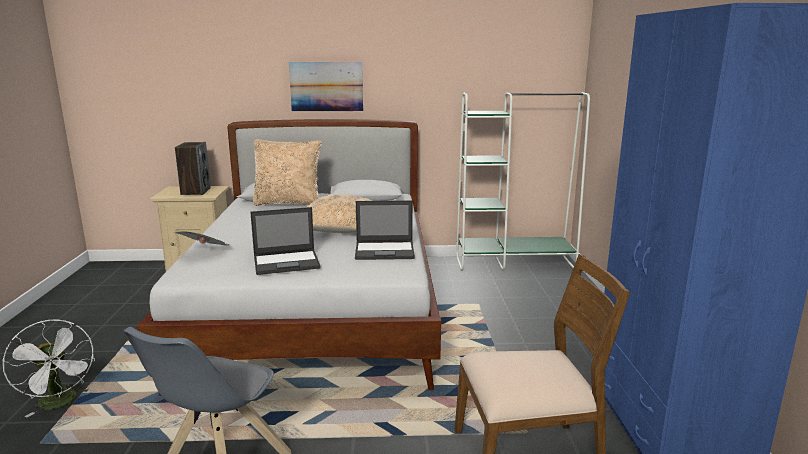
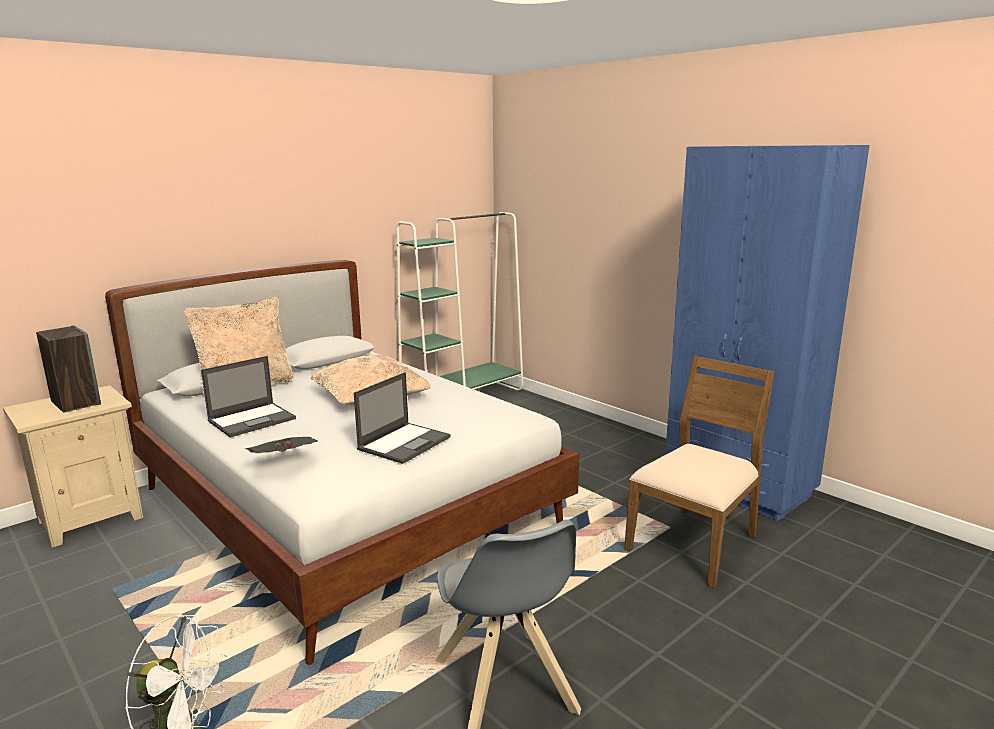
camera: 40 degrees left, 0 degrees up
picture [289,62,363,111] -> none
laptop [355,200,415,260] -> laptop moved to [201,356,296,437]

